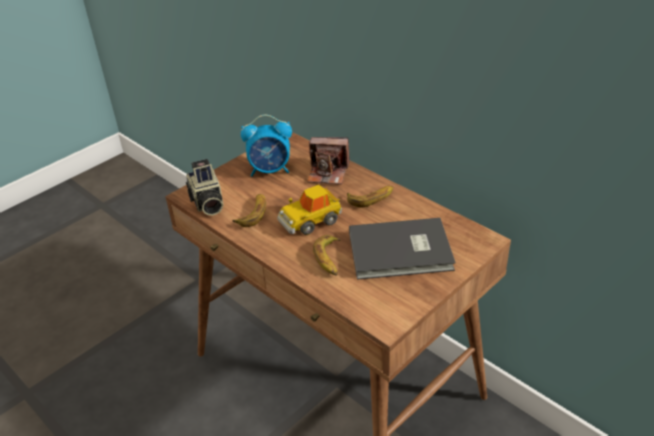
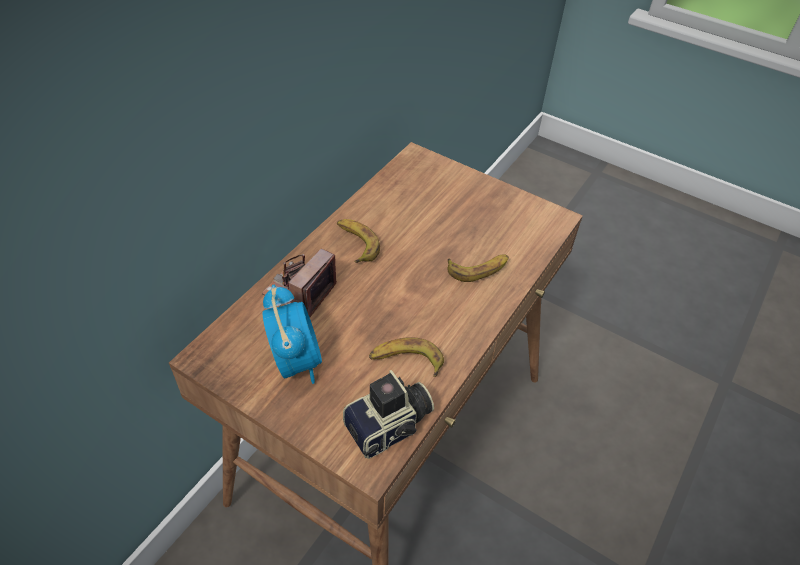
camera: 105 degrees left, 10 degrees up
toy car [277,185,342,235] -> none
camera [307,137,350,185] -> camera turned 150 degrees counterclockwise [262,249,337,317]
grey book [349,218,456,280] -> none

